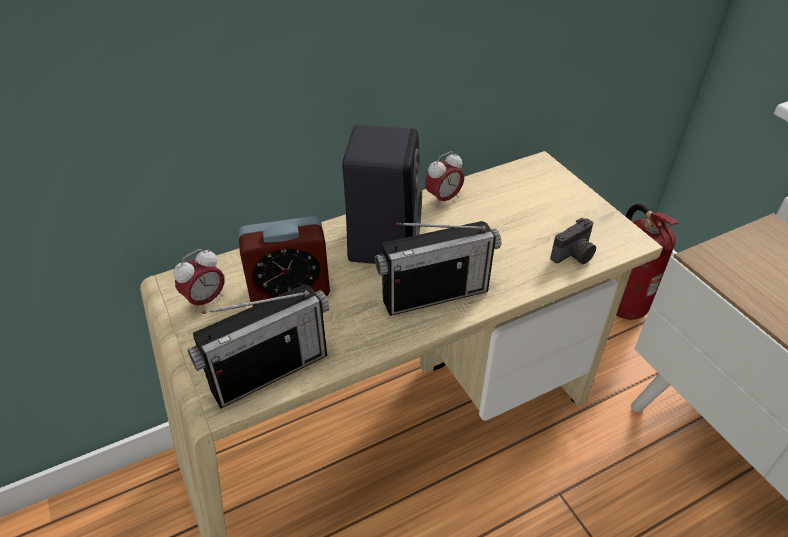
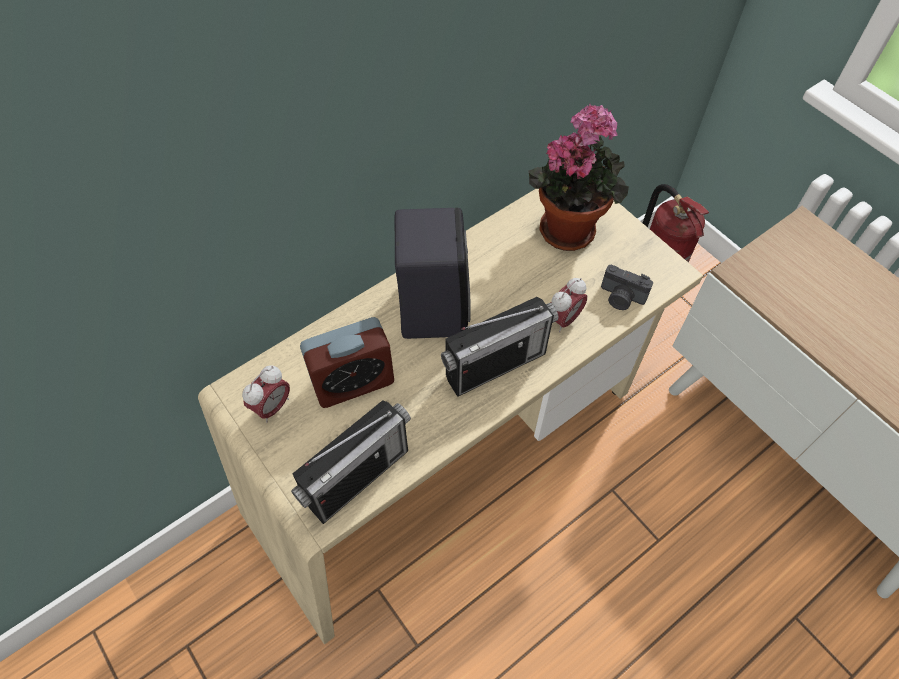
camera: 10 degrees left, 15 degrees up
alarm clock [425,151,464,207] -> alarm clock moved to [551,278,587,333]
camera [550,218,596,264] -> camera turned 75 degrees clockwise [601,265,653,310]
none -> potted plant [529,104,629,251]

